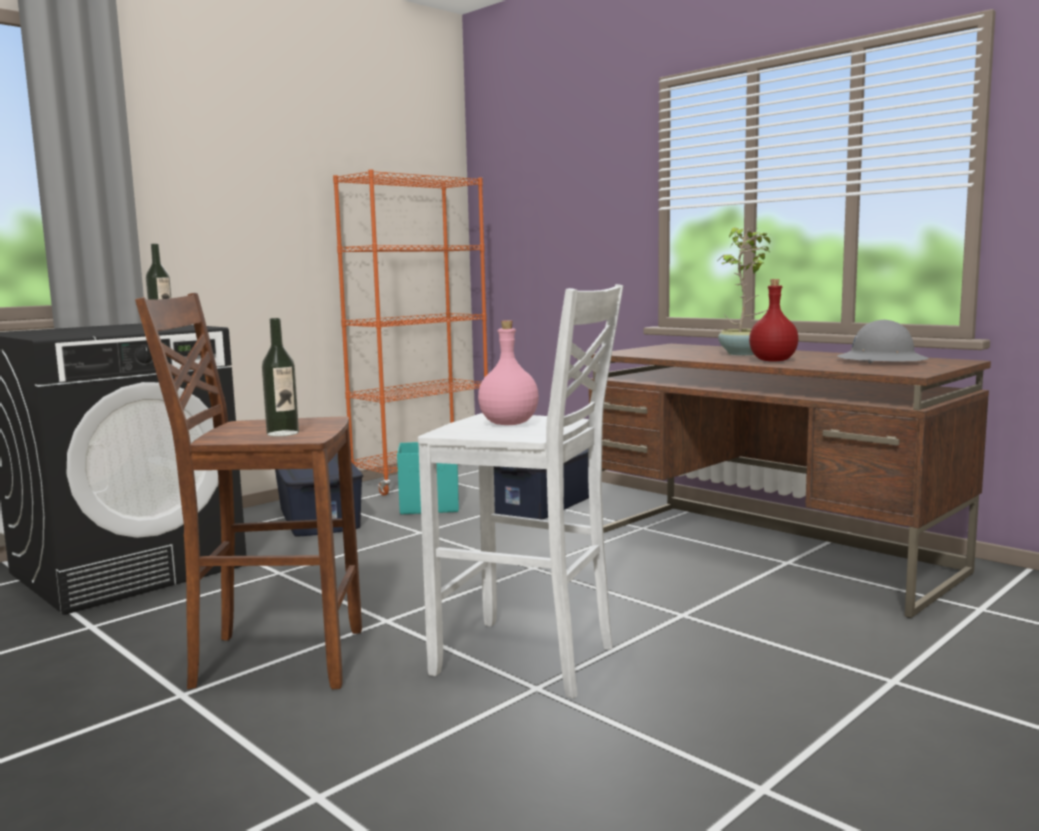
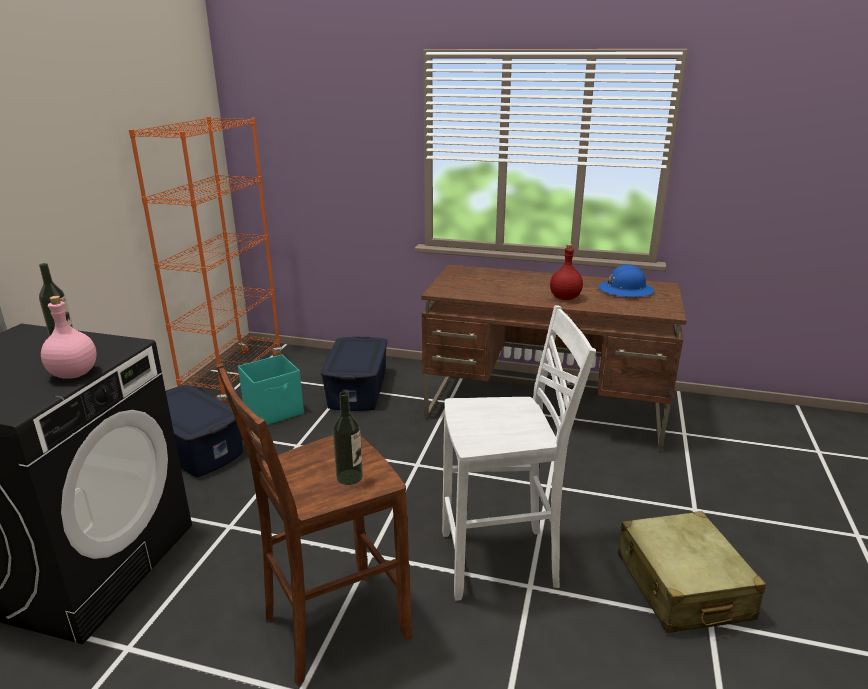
camera: 30 degrees left, 15 degrees up
pink bottle [478,320,539,425] -> pink bottle moved to [41,296,97,379]
potted plant [718,227,770,356] -> none
grey hard hat [837,320,929,364] -> blue hard hat [598,265,654,297]
none -> beige suitcase [618,511,766,633]

